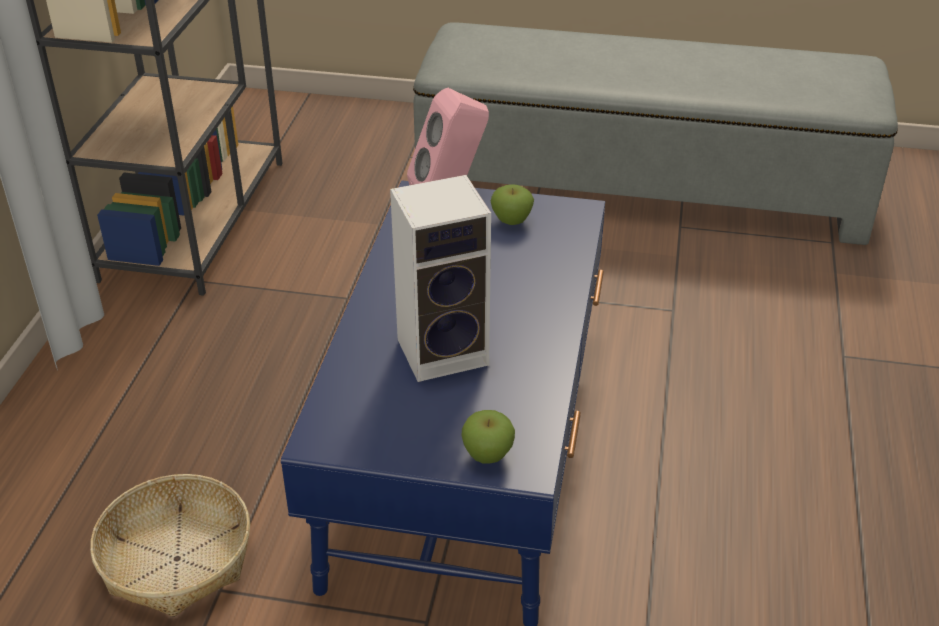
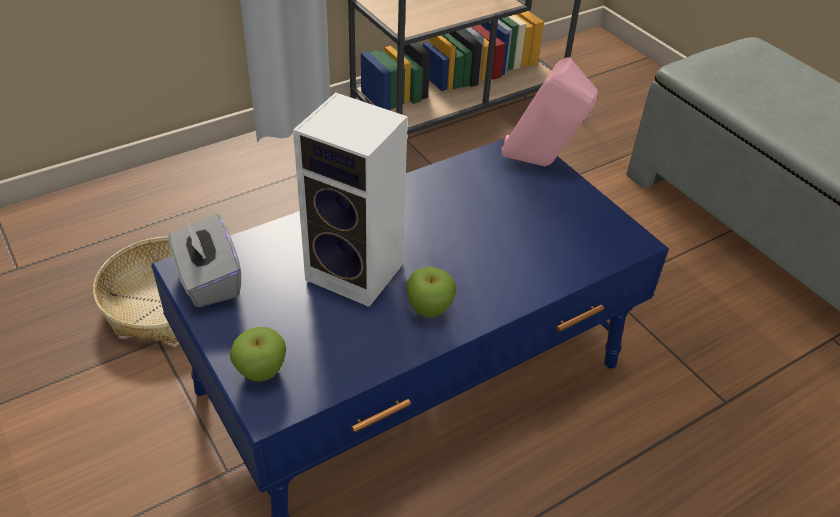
camera: 45 degrees right, 5 degrees up
apple [491,185,534,225] -> apple moved to [405,267,456,317]
none -> grey tissue box [169,214,241,307]

